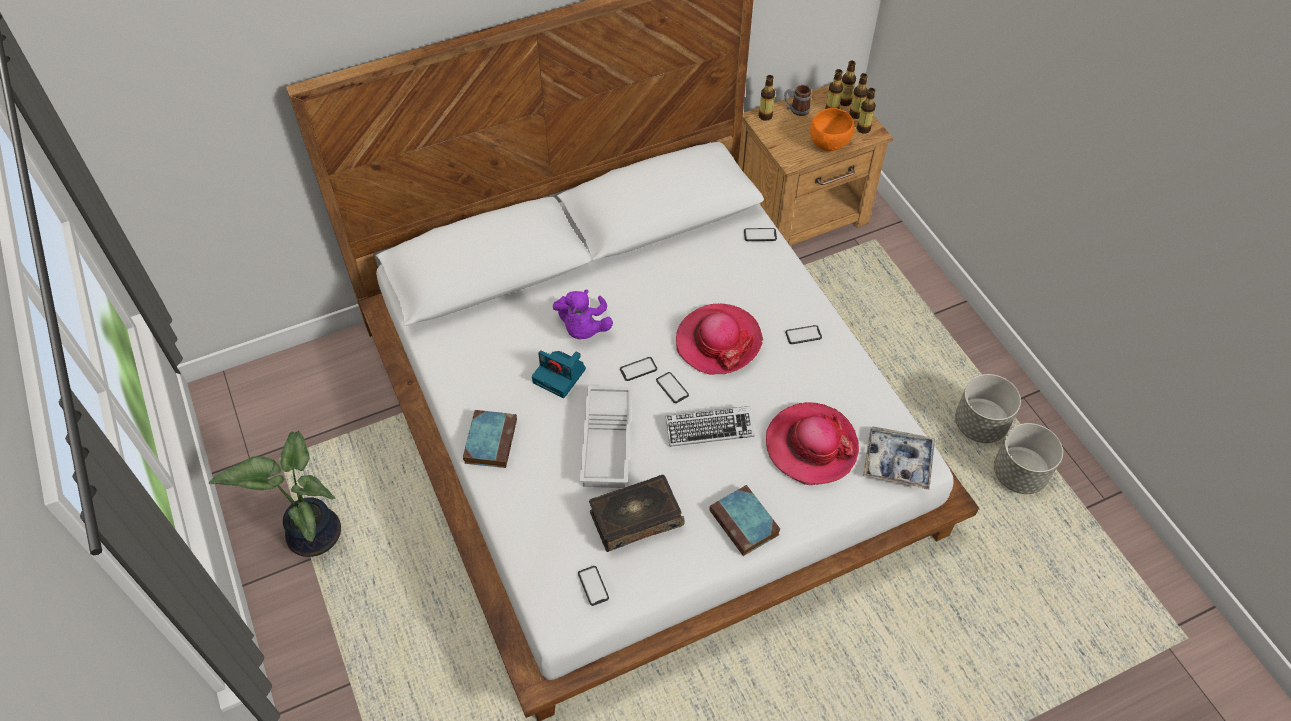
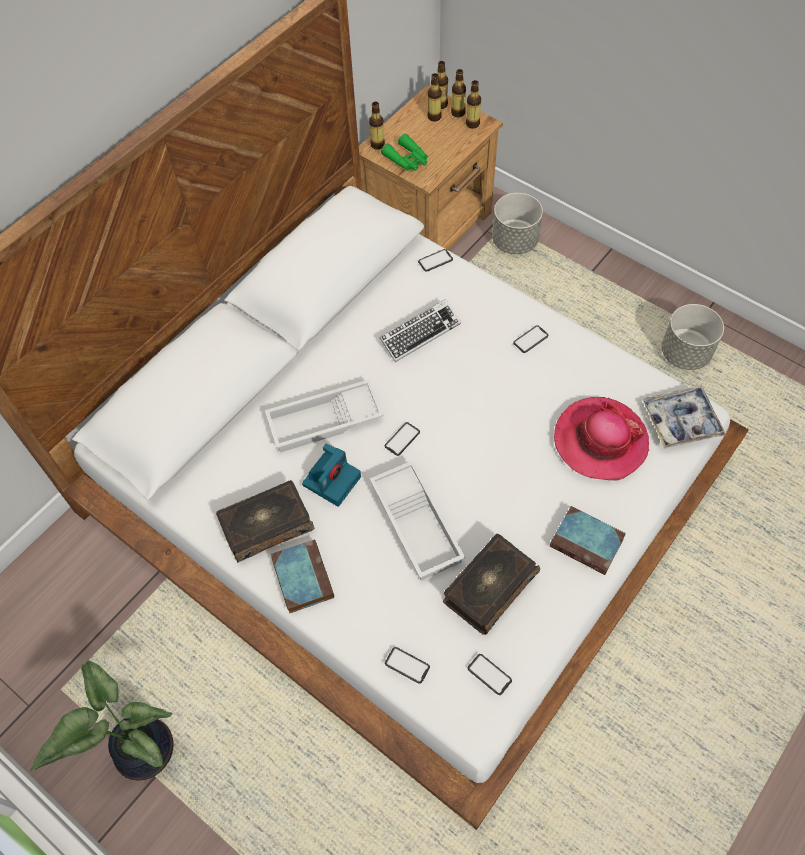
camera: 25 degrees left, 5 degrees up
camera [532,350,586,398] -> camera turned 60 degrees counterclockwise [302,443,361,507]
purple plush toy [553,290,613,339] -> white tray [265,379,384,453]
phone [656,372,689,403] -> phone moved to [385,647,430,684]
keyboard [666,406,754,447] -> keyboard moved to [379,299,461,362]
hat [676,304,763,375] -> none
mug [784,85,811,116] -> none
orange bowl [810,108,854,151] -> none
grey planter [994,423,1063,494] -> grey planter moved to [492,193,543,254]
none -> book [216,480,314,563]
none -> green binoculars [381,133,428,171]

